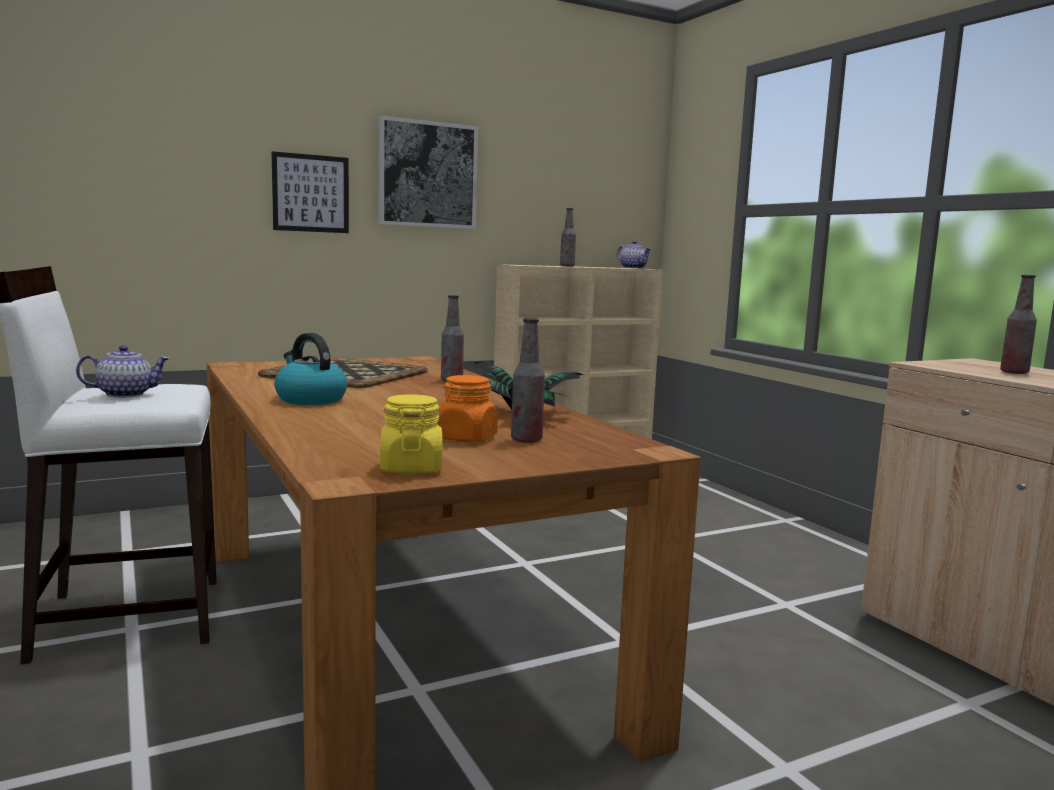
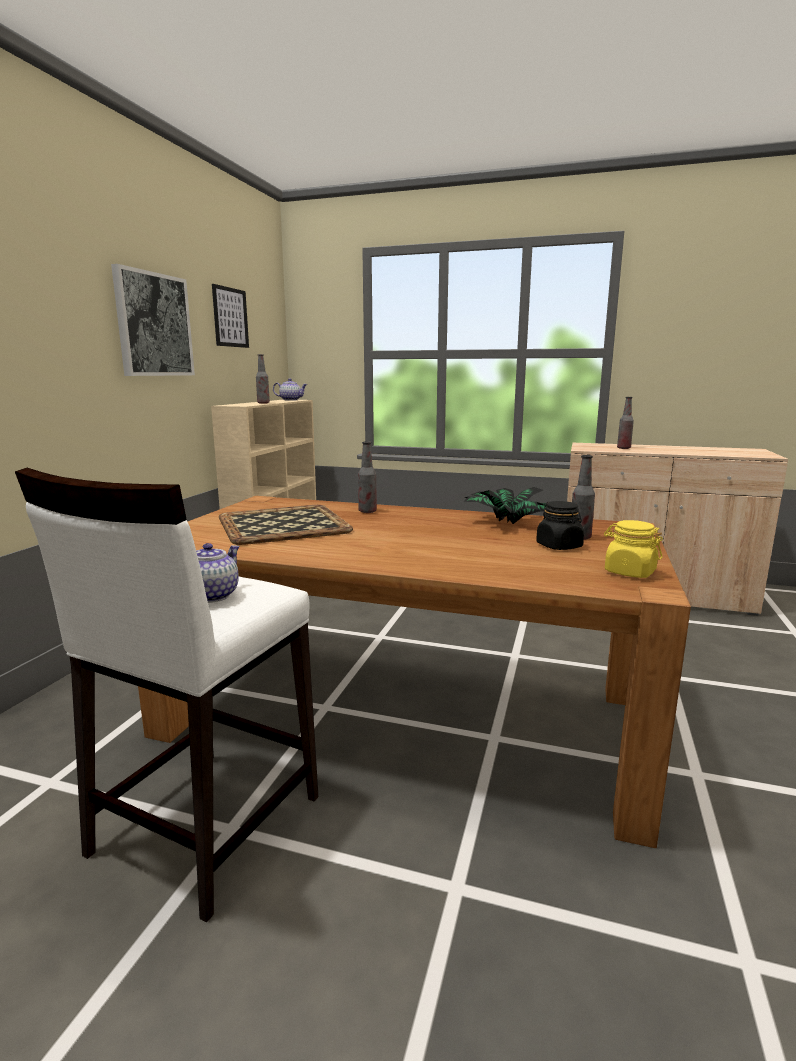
camera: 45 degrees left, 5 degrees up
picture [272,151,349,233] -> picture moved to [212,284,249,348]
kettle [274,333,348,405] -> none
orange jar [437,375,498,442] -> black jar [536,501,584,550]

